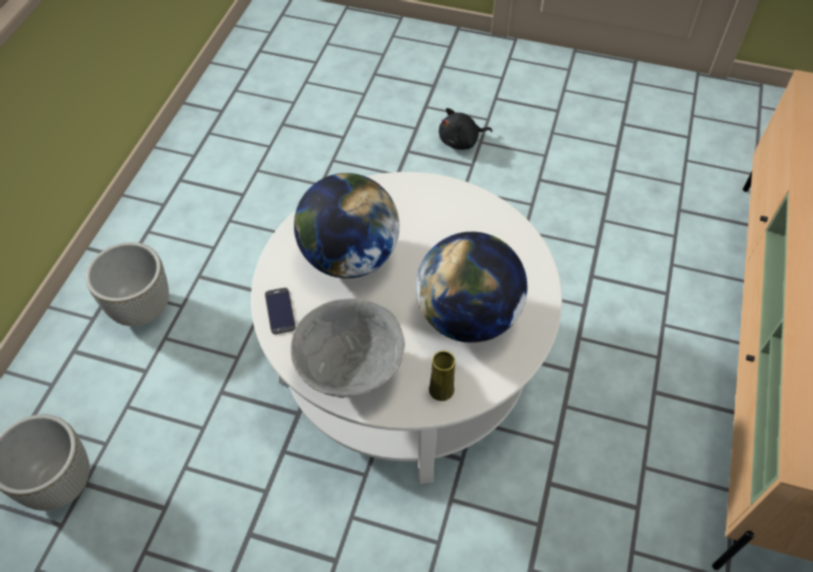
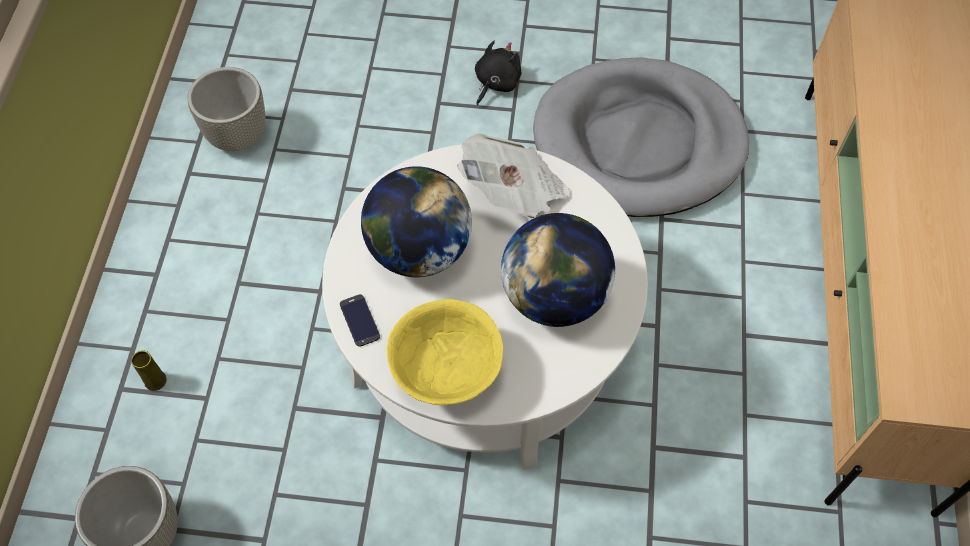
camera: 10 degrees left, 5 degrees up
grey planter [86,242,169,326] -> grey planter moved to [187,67,265,151]
grey bowl [291,299,405,398] -> yellow bowl [387,299,503,405]
yellow vase [429,351,455,401] -> yellow vase moved to [131,351,166,391]
black plush toy [439,108,492,150] -> black plush toy turned 150 degrees clockwise [475,41,522,105]
none -> newspaper [457,133,571,218]
none -> grey dog bed [533,57,749,217]

